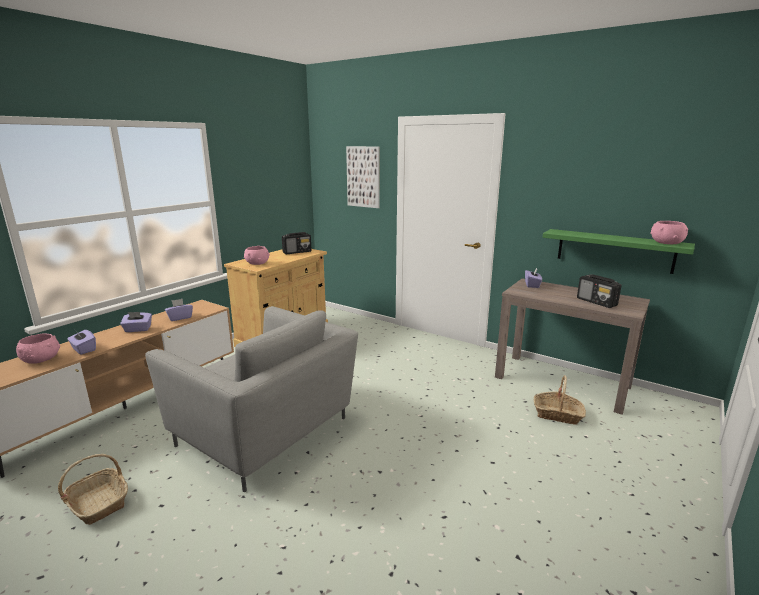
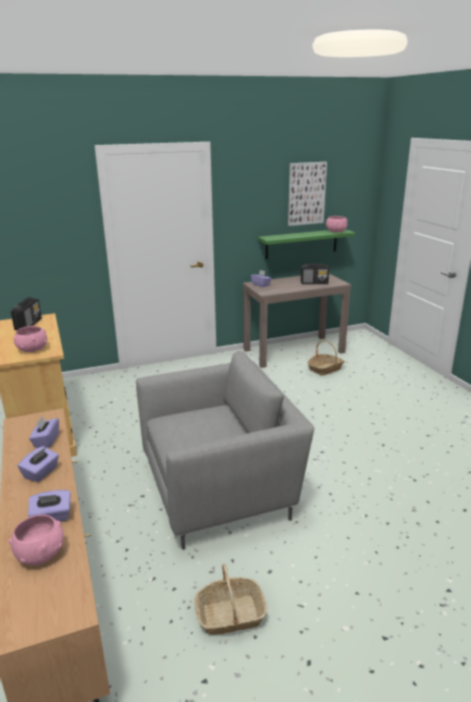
camera: 55 degrees left, 5 degrees up
picture [346,146,380,208] -> picture moved to [288,162,327,226]

